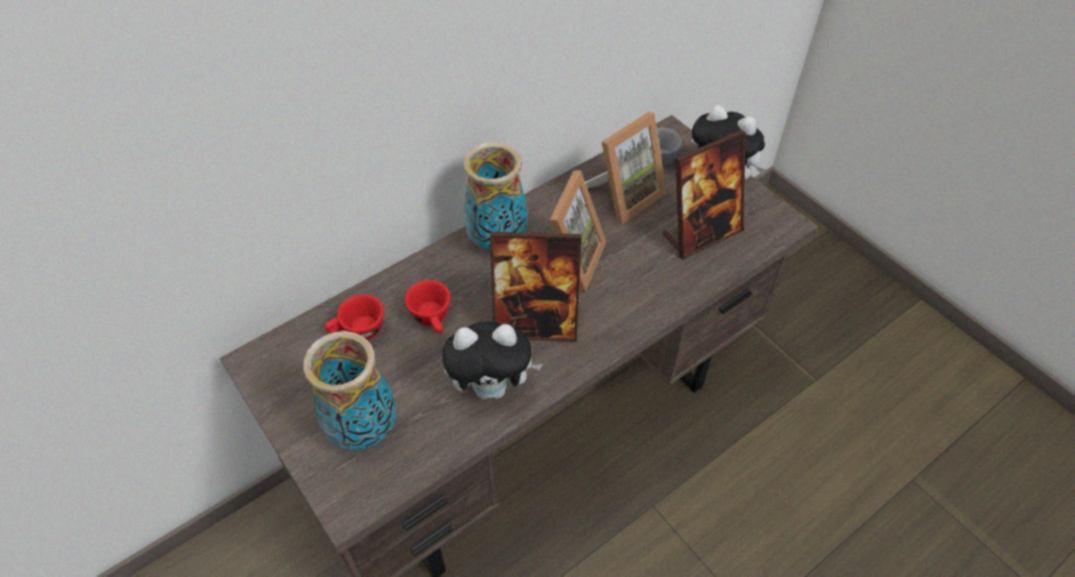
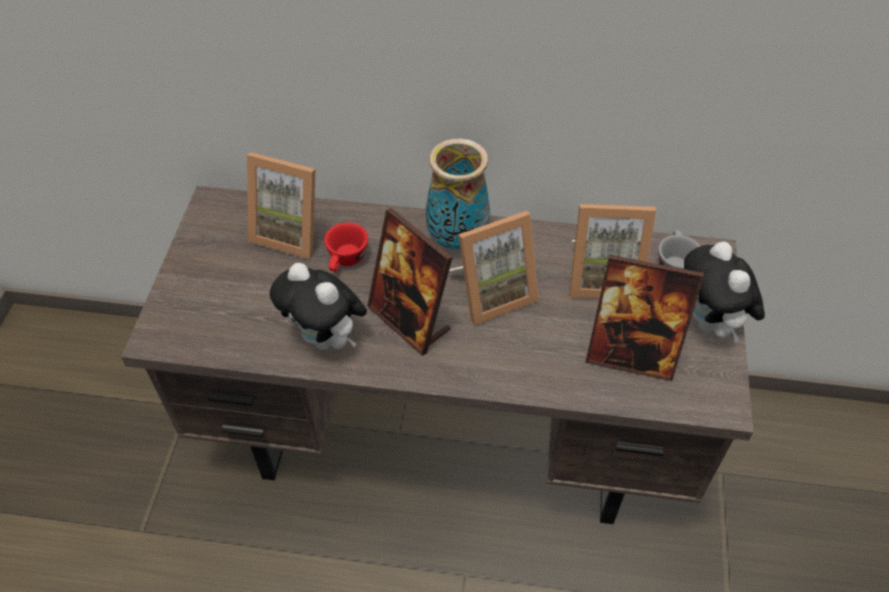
camera: 45 degrees right, 0 degrees up
vase [303,331,396,451] -> none
red cup [325,294,384,340] -> picture frame [247,152,316,259]

